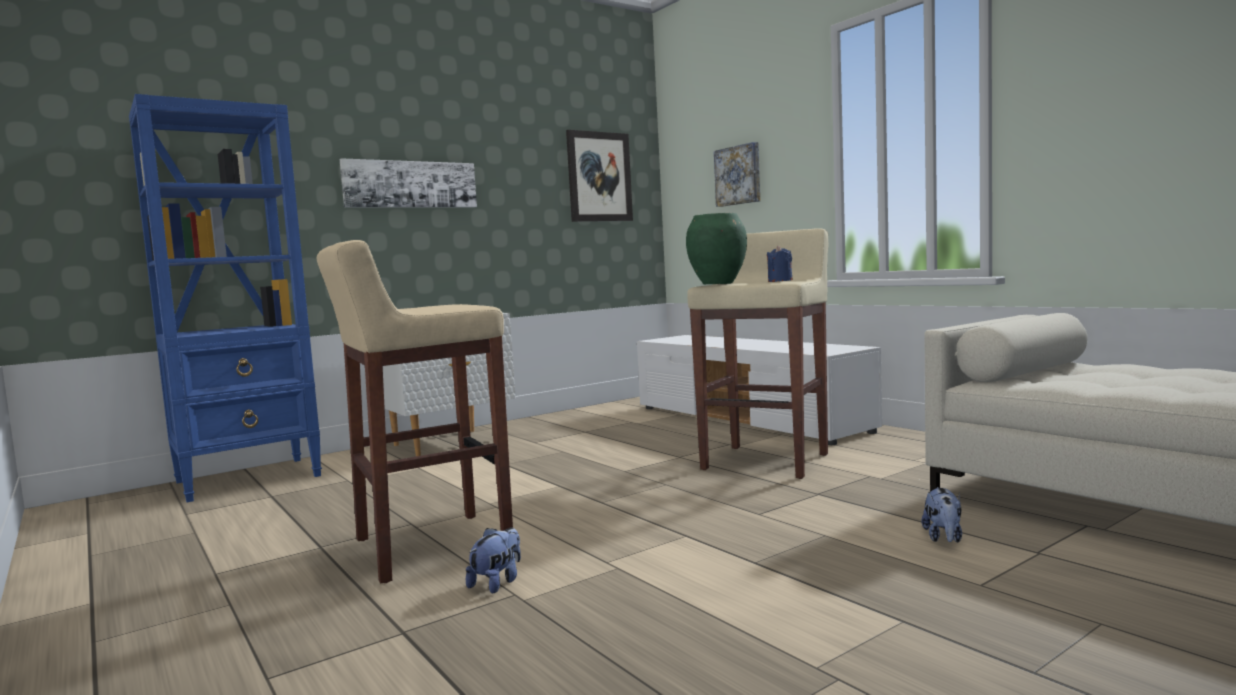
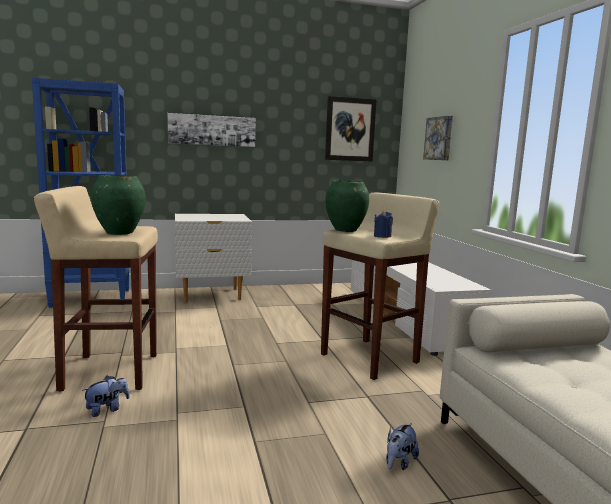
camera: 20 degrees right, 5 degrees up
none -> green vase [91,175,146,235]

